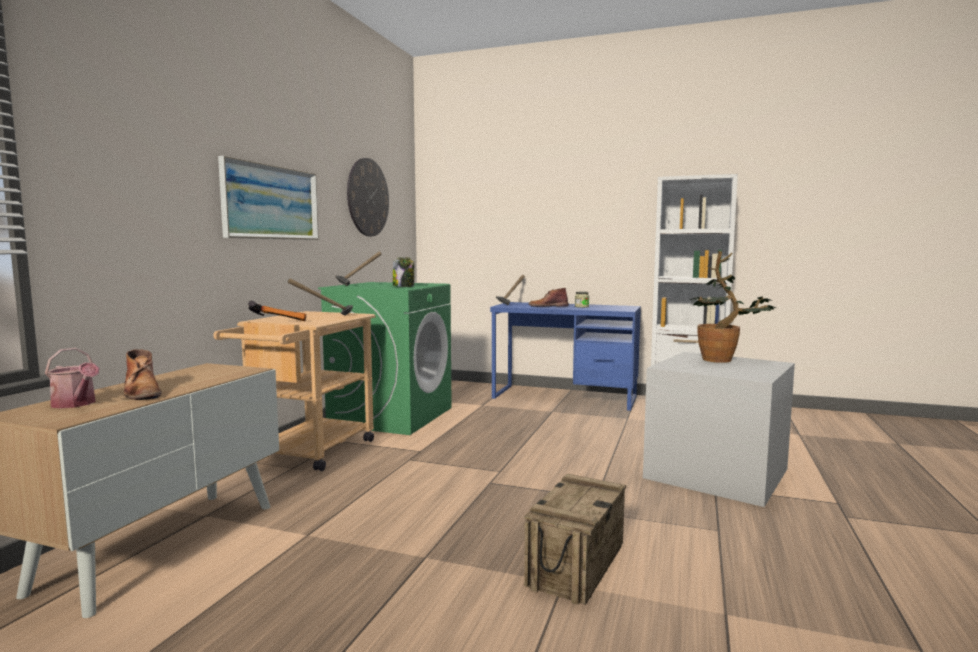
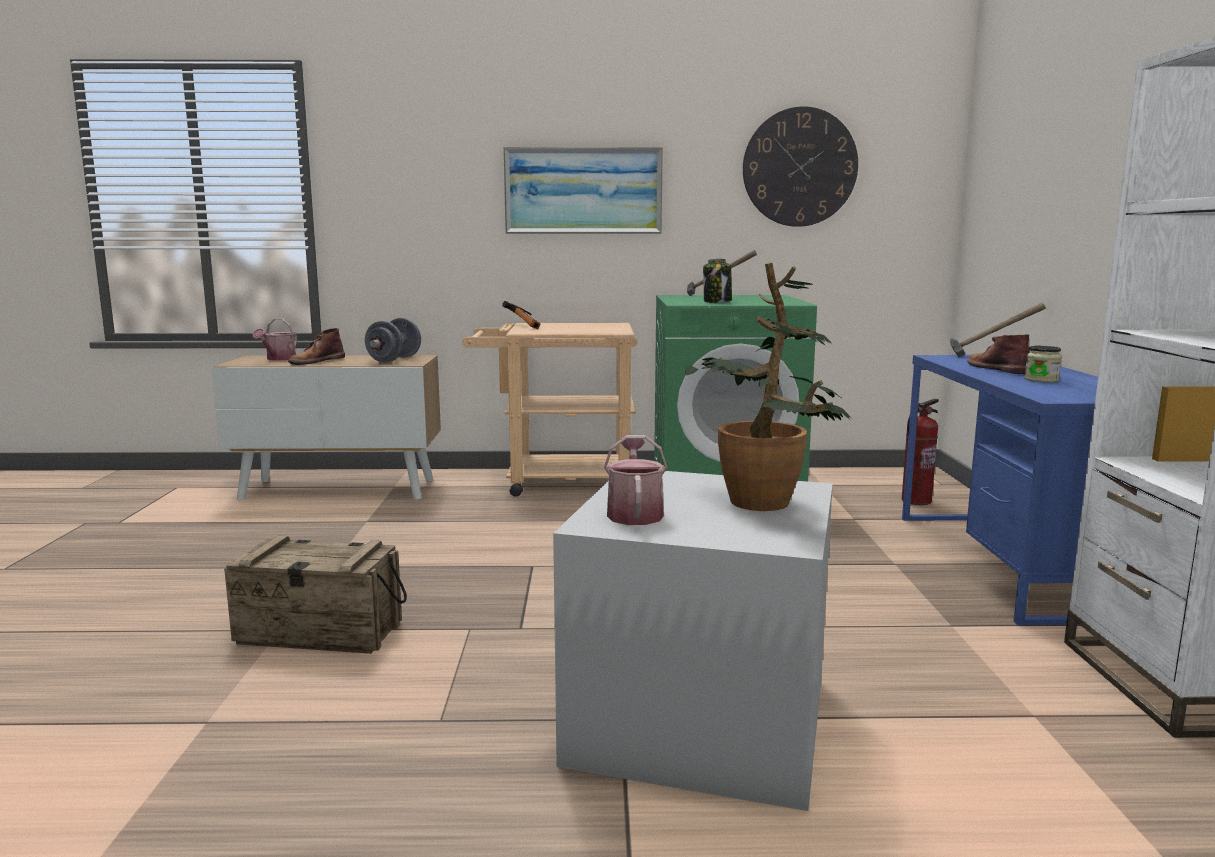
camera: 70 degrees right, 5 degrees up
hammer [287,278,353,316] -> none
none -> grey dumbbell [365,318,421,363]
none -> watering can [604,435,668,525]
none -> fire extinguisher [902,399,939,505]

